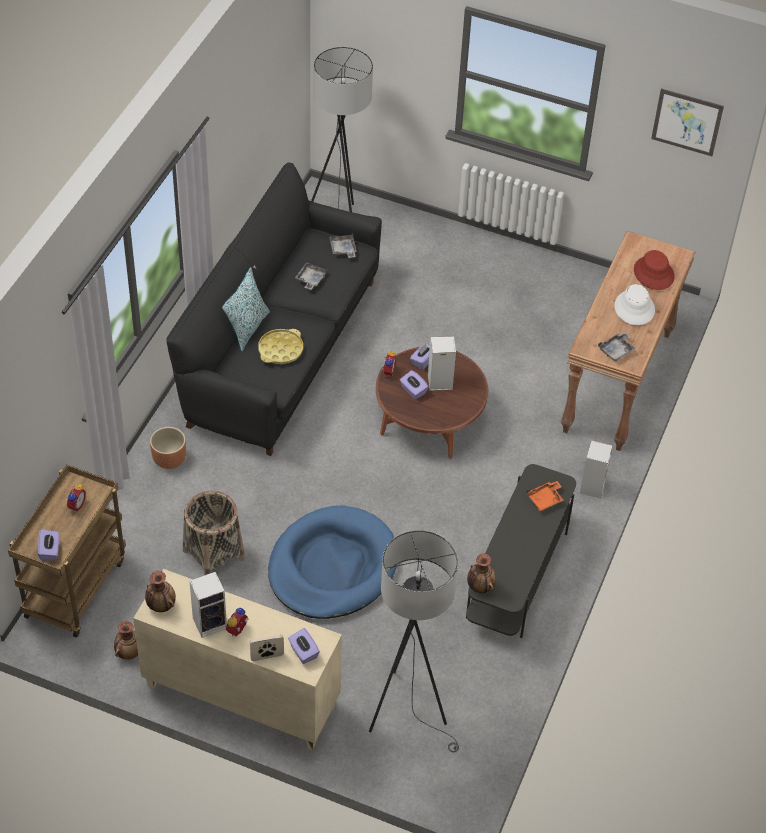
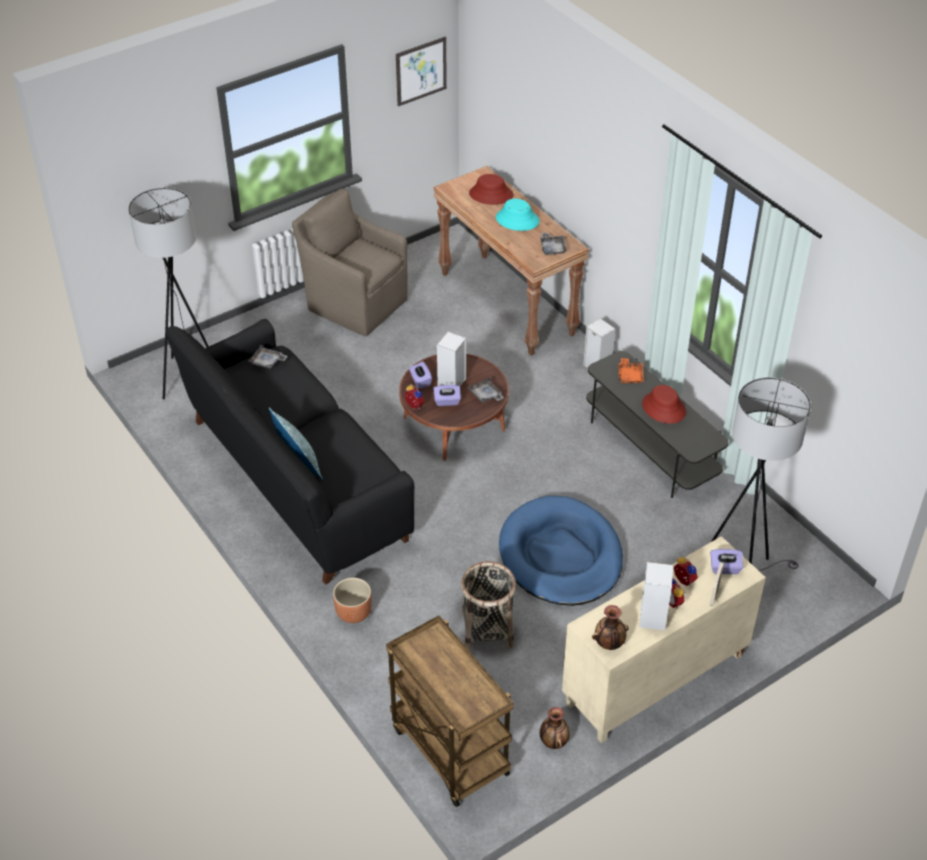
camera: 55 degrees left, 5 degrees down
purple tissue box [38,530,59,561] -> none
alarm clock [65,484,86,512] -> alarm clock moved to [674,556,698,586]
yellow tray [258,329,303,364] -> none
grey tray [295,262,328,290] -> grey tray moved to [468,377,504,402]
vase [467,554,496,593] -> none
white hat [614,284,655,325] -> turquoise hat [496,199,540,231]
none -> brown armchair [292,189,408,336]
none -> red hat [642,385,686,424]

